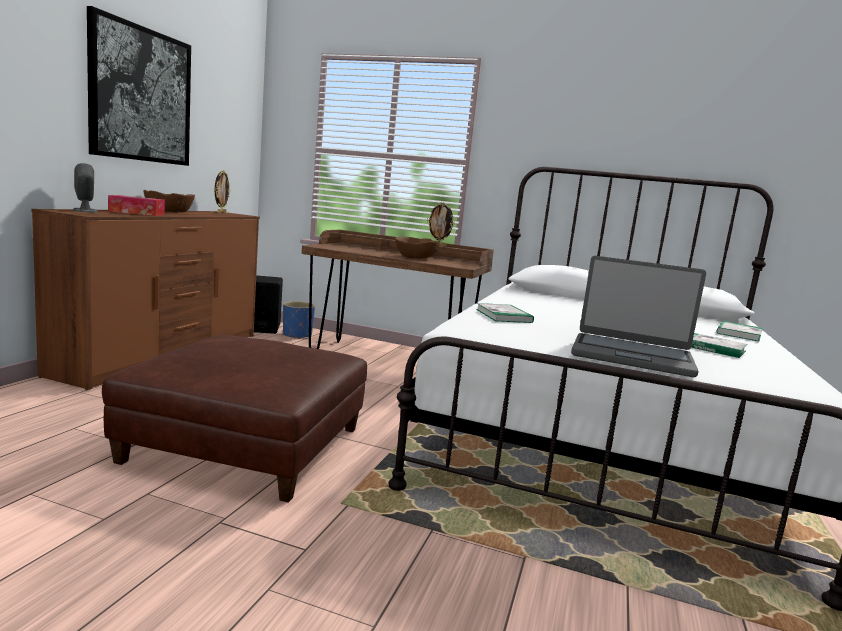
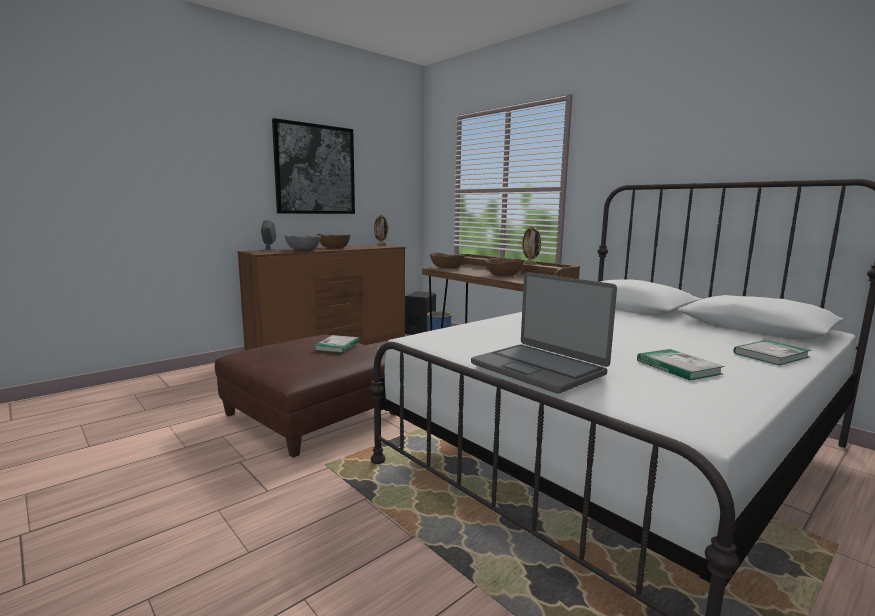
camera: 30 degrees right, 0 degrees up
tissue box [108,195,165,216] -> grey bowl [285,235,321,250]
book [476,303,534,323] -> book moved to [314,335,359,353]
none -> brown bowl [430,252,465,269]

